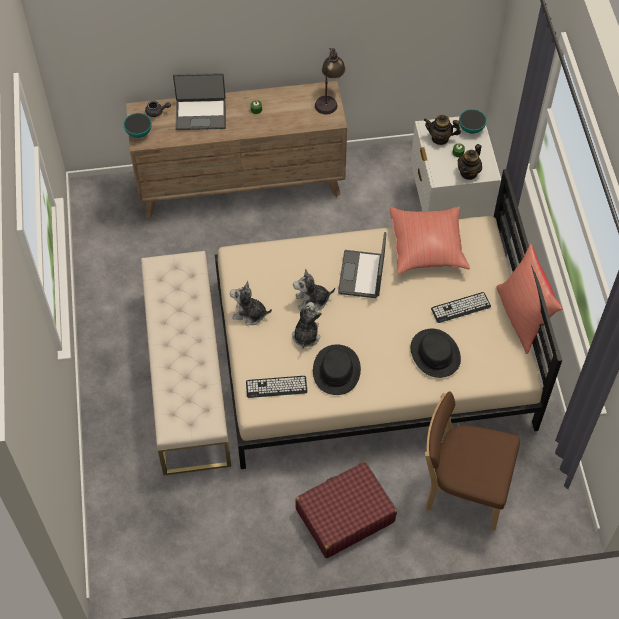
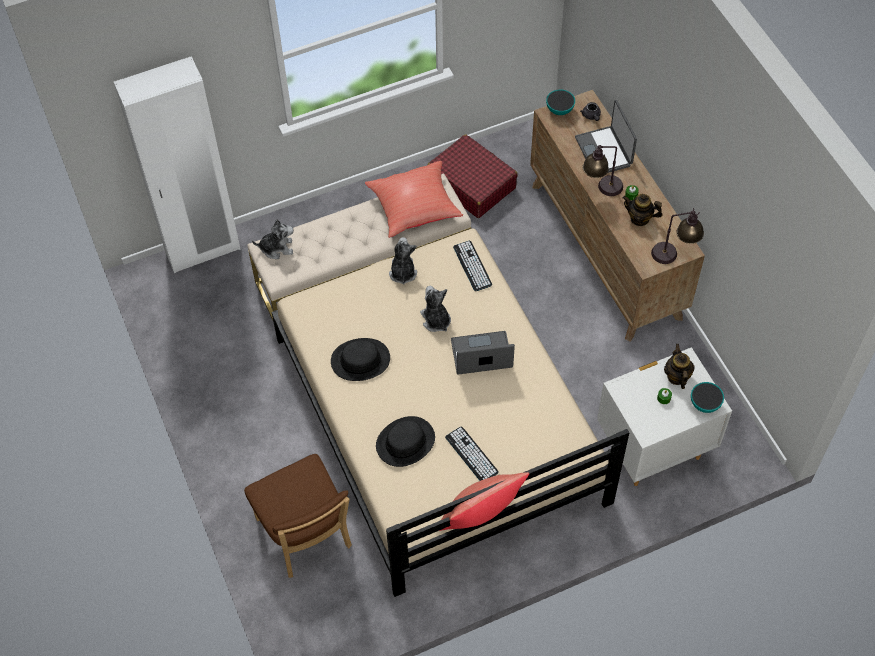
camera: 75 degrees right, 0 degrees up
keyboard [246,376,308,398] -> keyboard moved to [453,241,492,291]
plush toy [292,302,322,348] -> plush toy moved to [252,219,293,259]
red suitcase [295,462,397,558] -> red suitcase moved to [428,134,518,218]
red pillow [390,206,470,274] -> red pillow moved to [365,161,463,238]
brown chair [425,391,520,530] -> brown chair turned 150 degrees clockwise [244,454,352,578]
teapot [458,144,482,180] -> teapot moved to [623,194,663,226]
none -> white wardrobe [114,56,240,273]
none -> table lamp [582,145,623,196]

